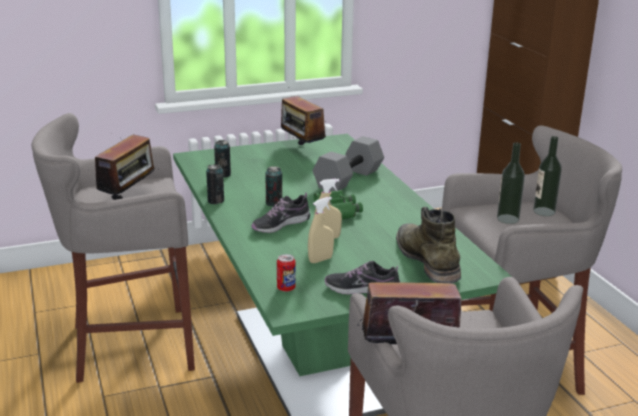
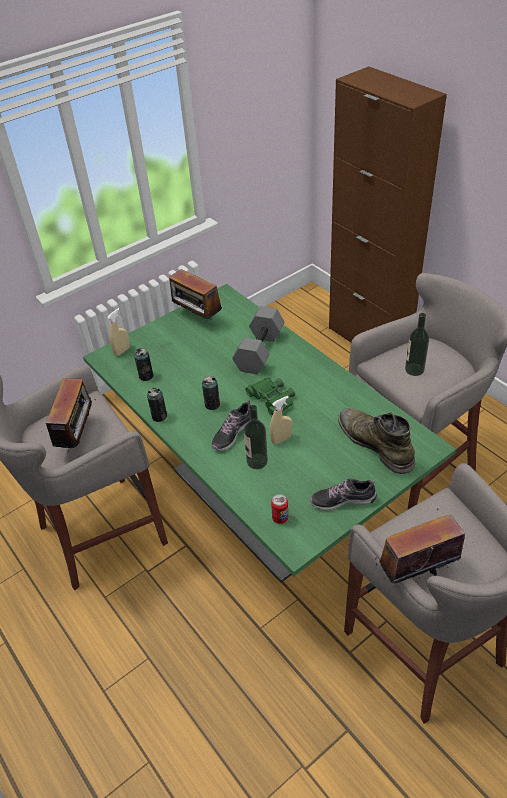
camera: 15 degrees left, 20 degrees up
beige spray bottle [308,197,334,263] -> beige spray bottle moved to [107,308,130,356]
bottle [533,136,562,216] -> bottle moved to [244,405,268,469]

